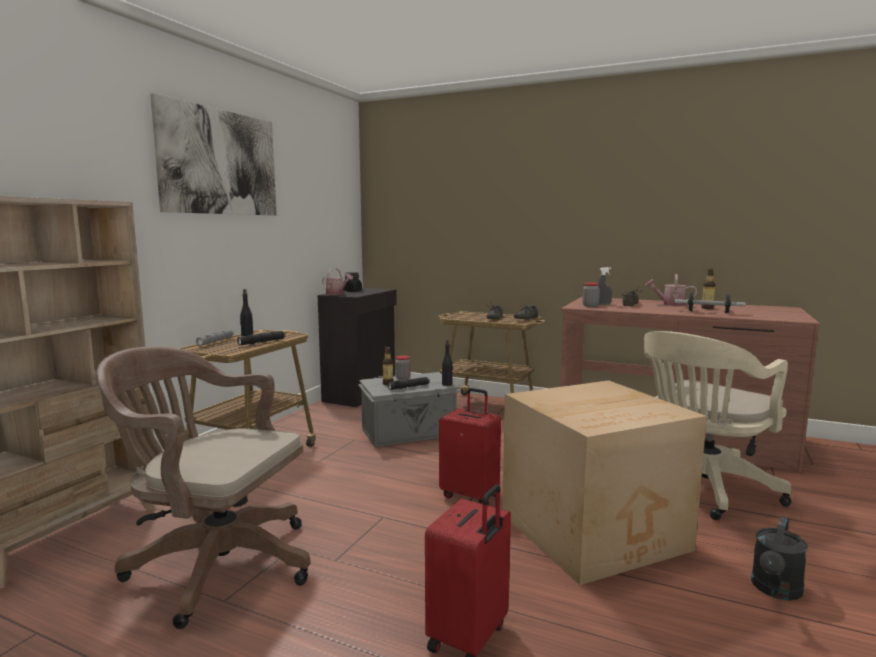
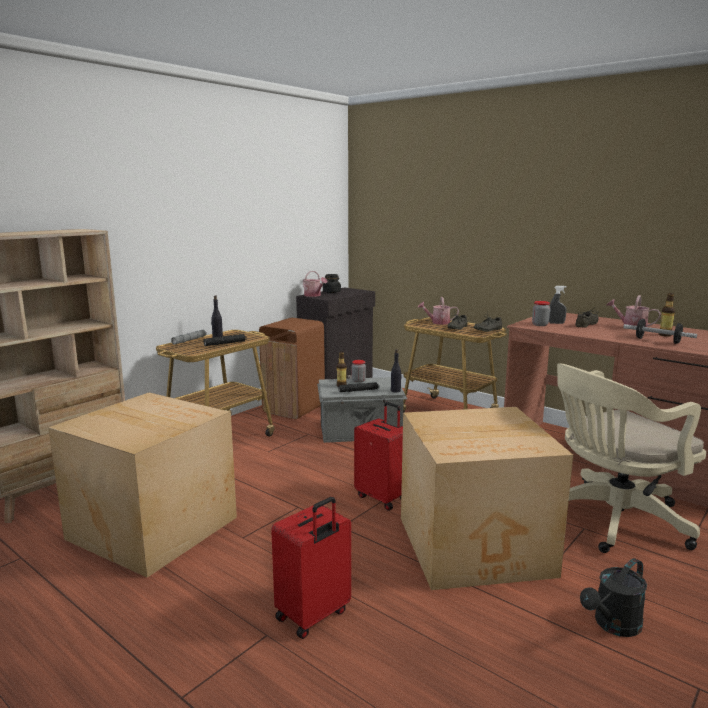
camera: 15 degrees right, 5 degrees up
brown office chair [97,346,311,629] -> cardboard box [48,393,237,577]
picture [150,93,277,215] -> none
none -> brown trash can [259,318,325,419]
none -> watering can [418,297,459,325]

